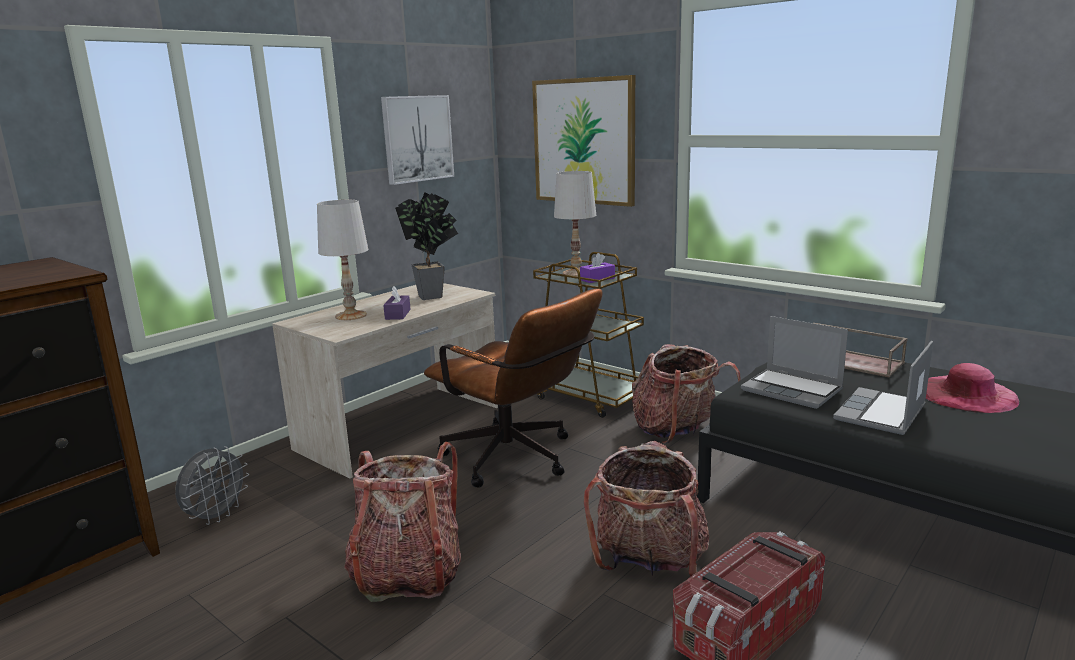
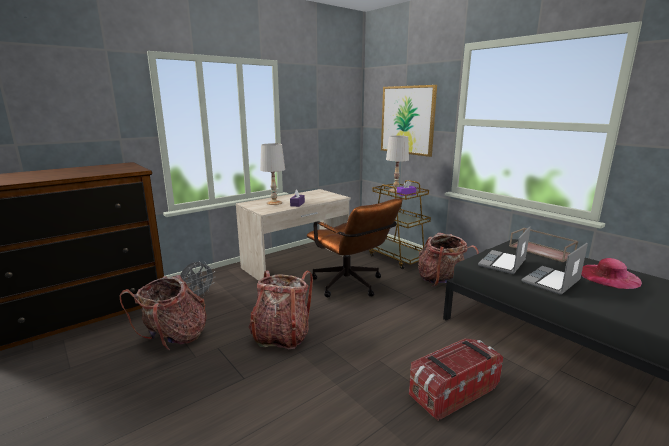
camera: 10 degrees right, 0 degrees up
picture [381,95,454,185] -> none
potted plant [395,192,458,300] -> none
backpack [584,441,709,577] -> backpack moved to [120,275,206,350]
laptop [741,316,848,409] -> laptop turned 75 degrees clockwise [478,227,531,274]

